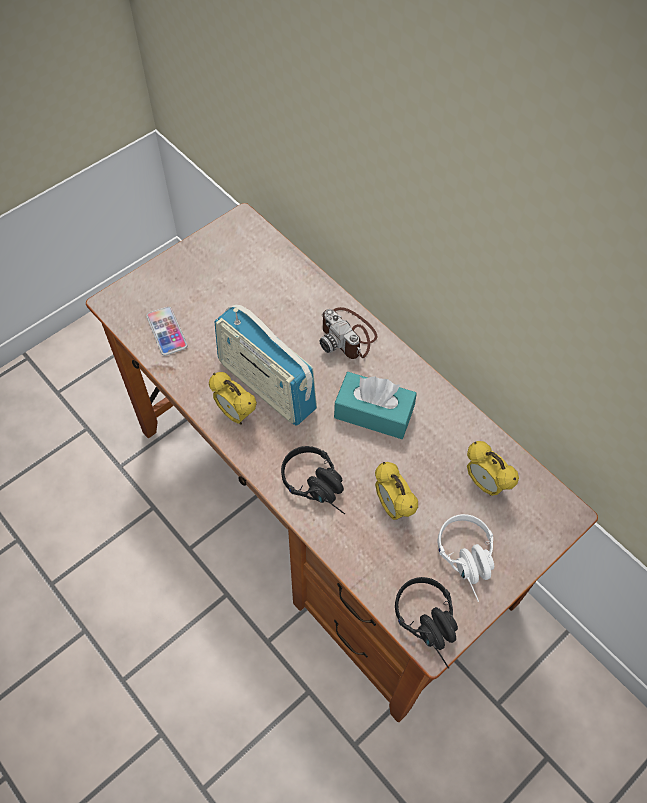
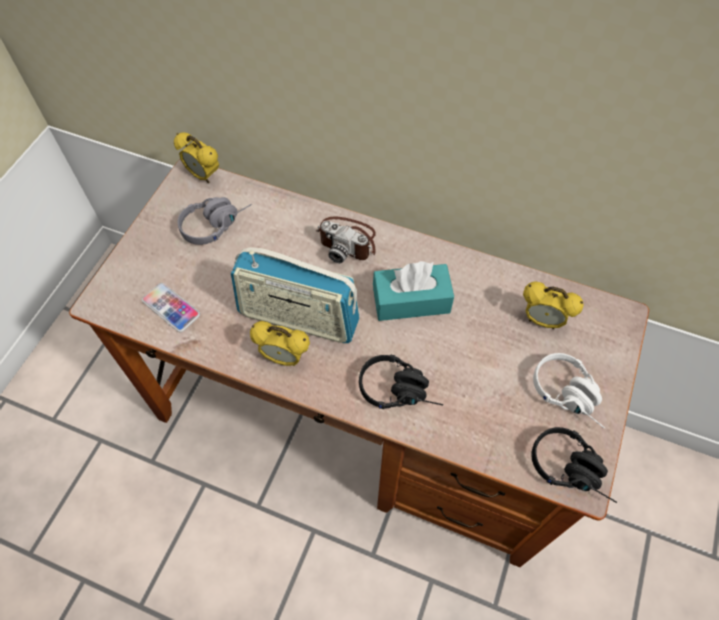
camera: 25 degrees left, 0 degrees up
alarm clock [375,462,418,520] -> alarm clock moved to [174,132,219,183]
none -> grey headphones [177,197,252,245]

